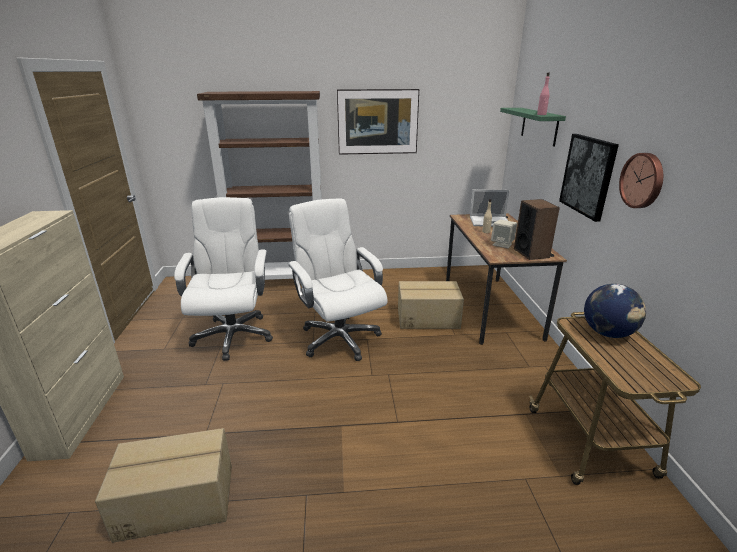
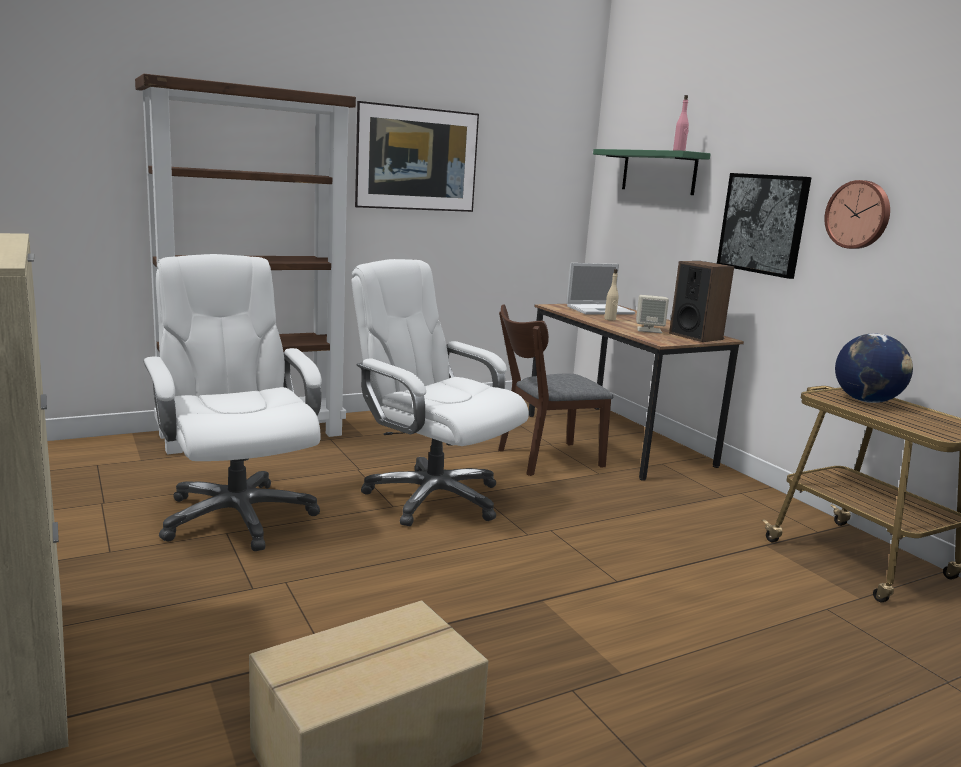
camera: 25 degrees left, 10 degrees down
cardboard box [398,281,464,329] -> brown chair [498,304,613,476]

